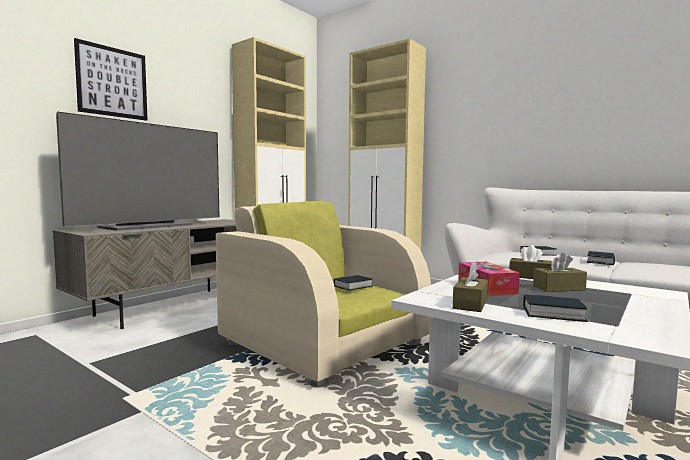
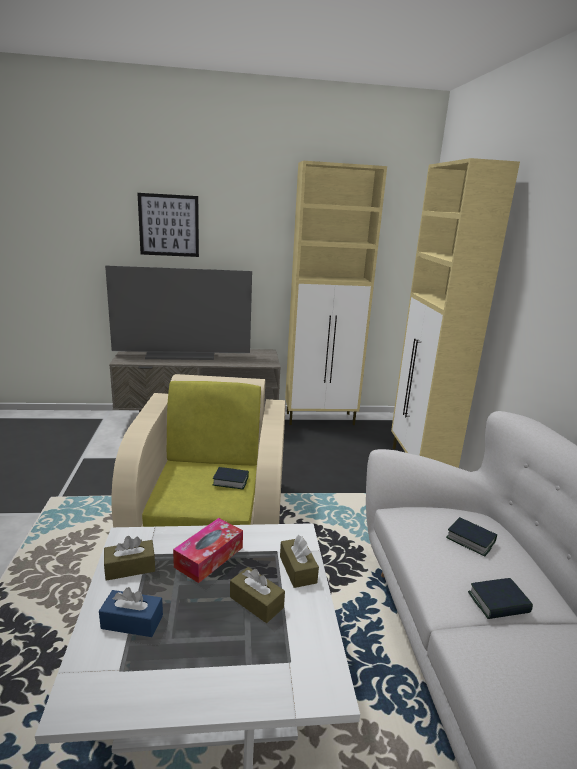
camera: 45 degrees right, 15 degrees up
book [523,294,588,322] -> blue tissue box [99,587,163,637]

